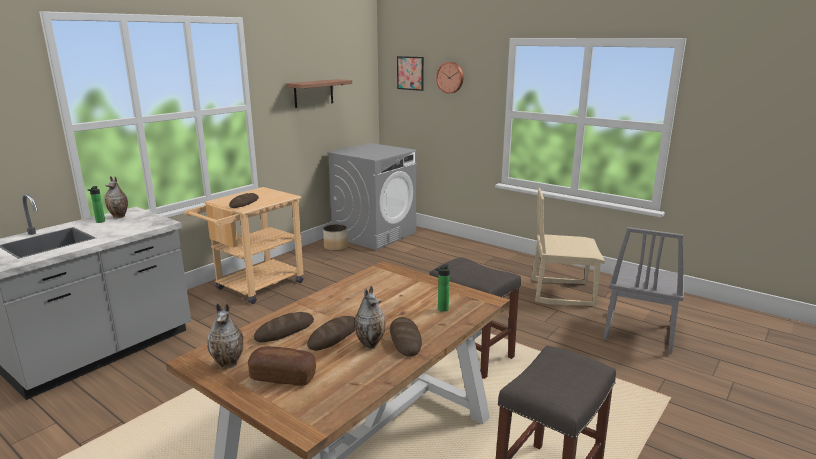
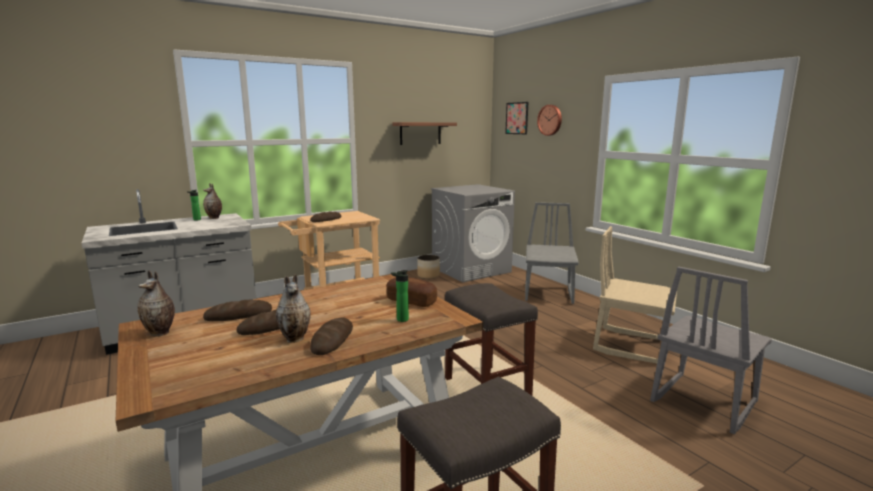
camera: 20 degrees right, 5 degrees down
bread [248,346,316,386] -> bread moved to [386,277,437,307]
none -> grey chair [525,202,578,304]

